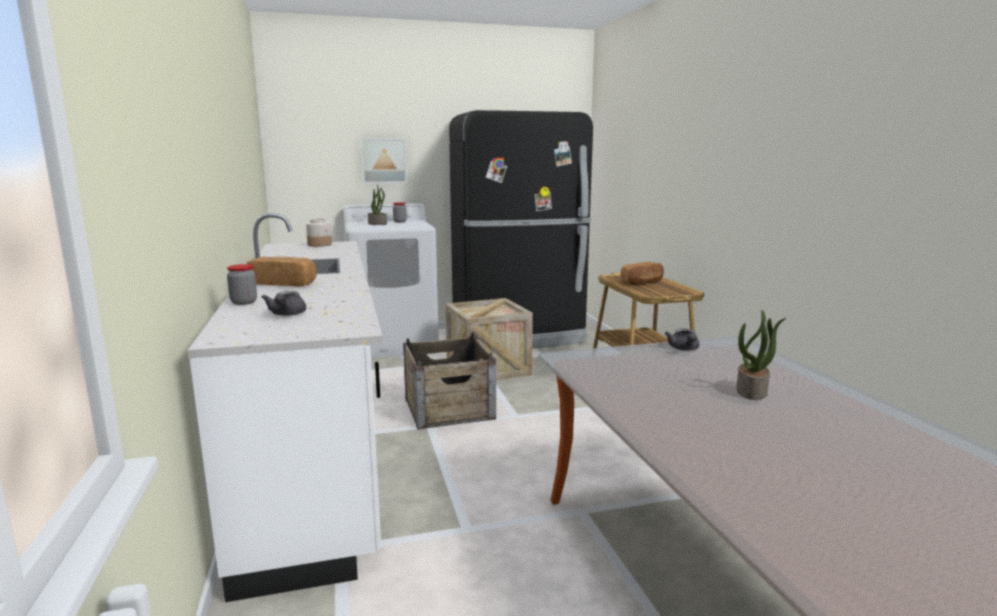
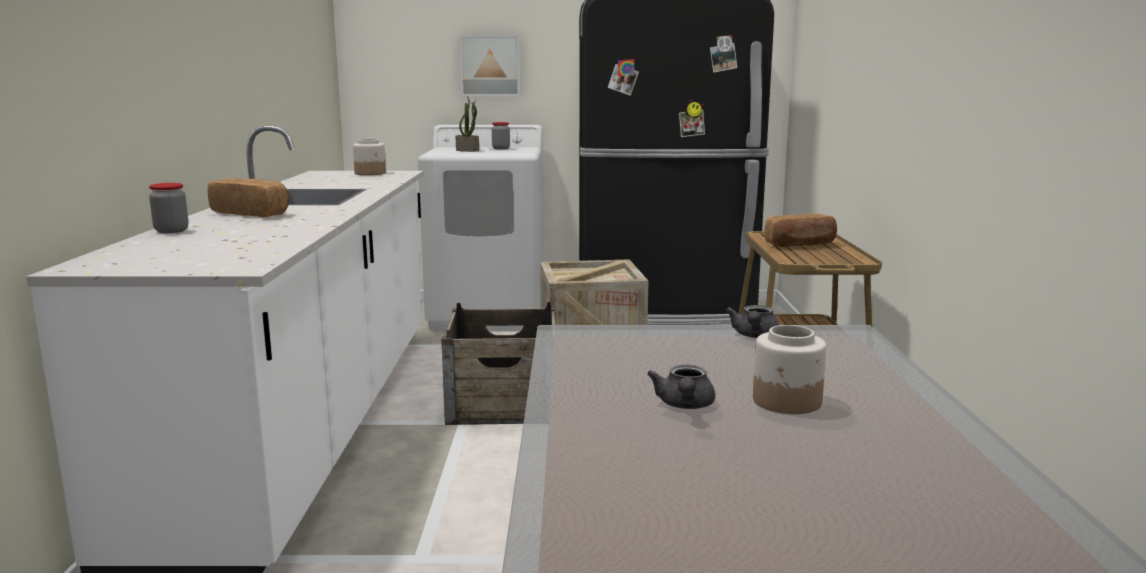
camera: 15 degrees right, 0 degrees up
grey teapot [261,291,306,316] -> grey teapot moved to [647,365,715,409]
potted plant [736,310,786,400] -> jar [753,325,827,414]

